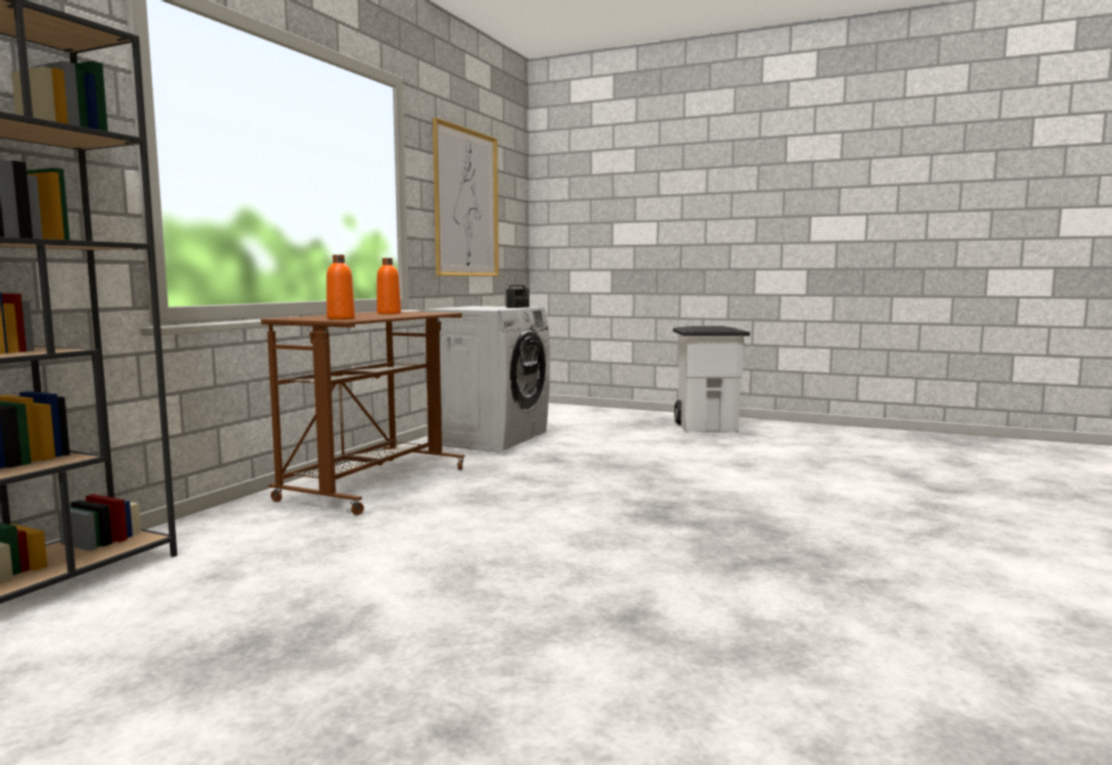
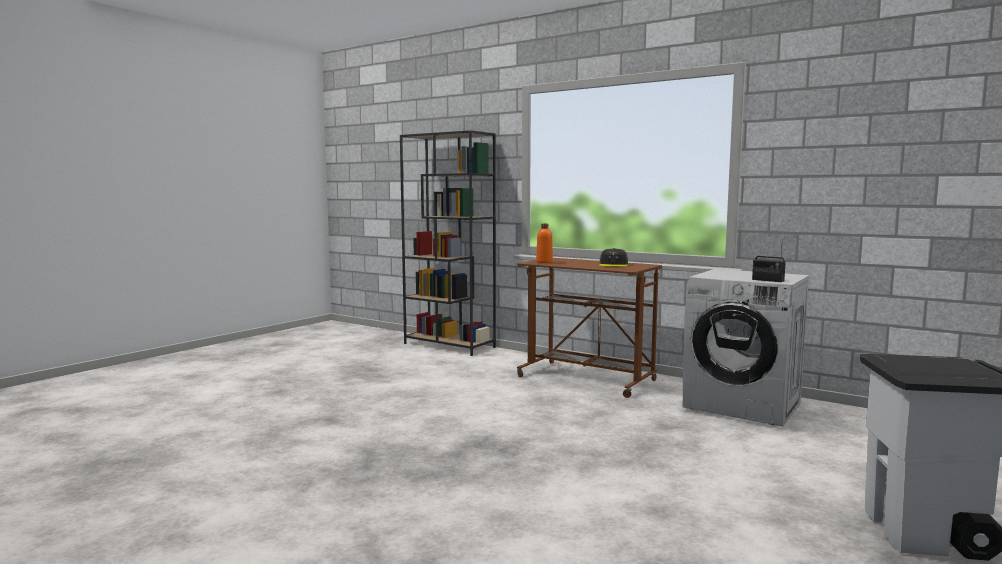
camera: 100 degrees right, 0 degrees up
orange bottle [377,258,401,314] -> grey cap [599,248,628,267]
picture [433,118,499,276] -> none

